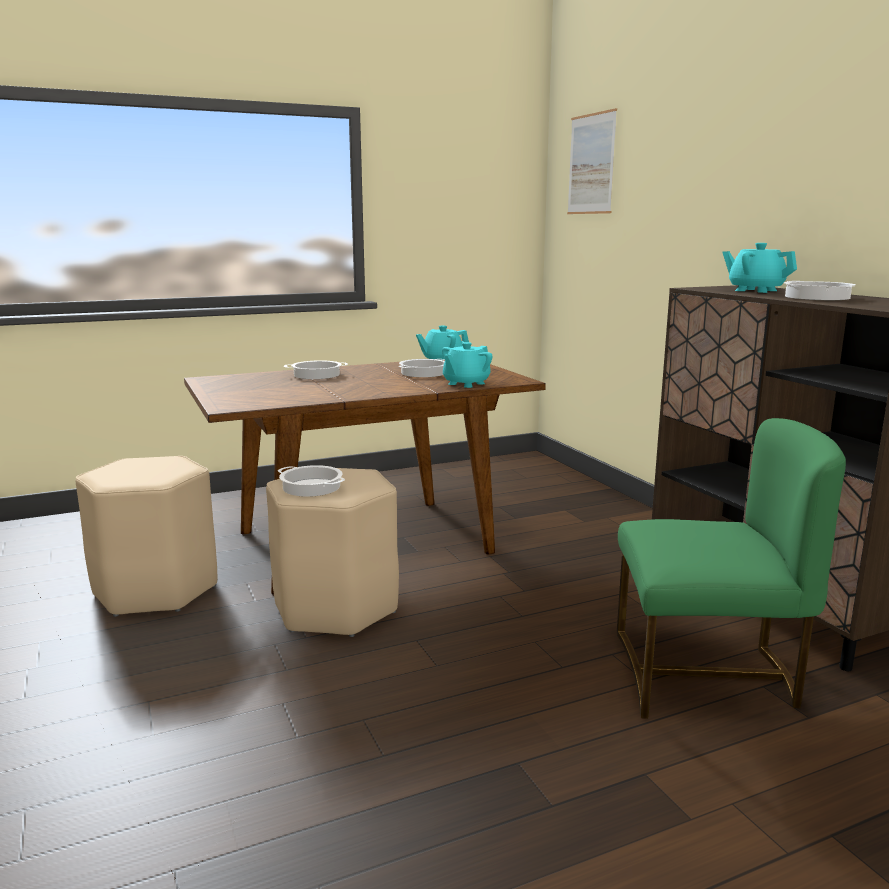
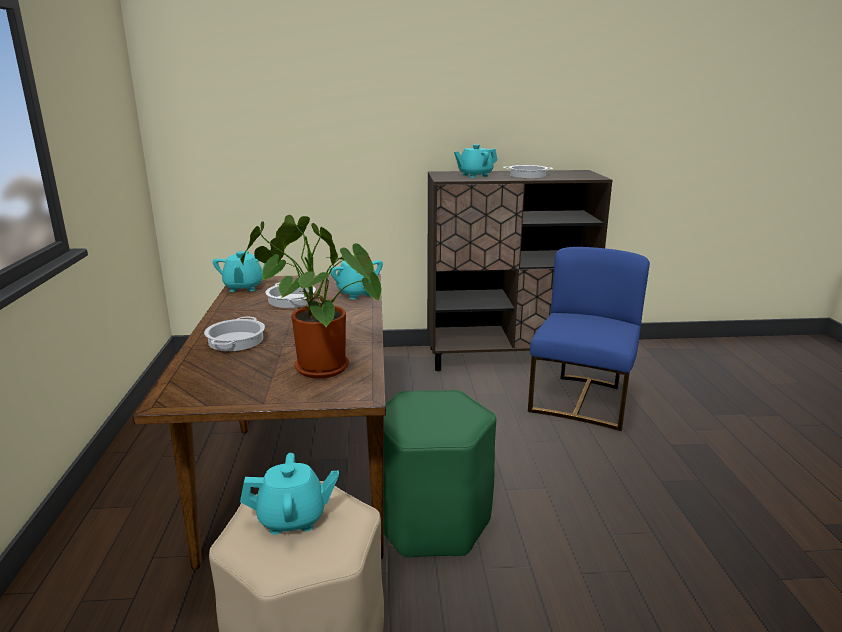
camera: 70 degrees left, 5 degrees up
beige stool [266,468,399,637] -> green stool [384,390,496,558]
cooking pot [278,465,345,497] -> none
picture [567,108,617,214] -> none
green chair [617,418,846,719] -> blue chair [528,247,650,431]
none -> potted plant [240,215,381,379]
none -> turquoise teapot [240,453,339,535]

